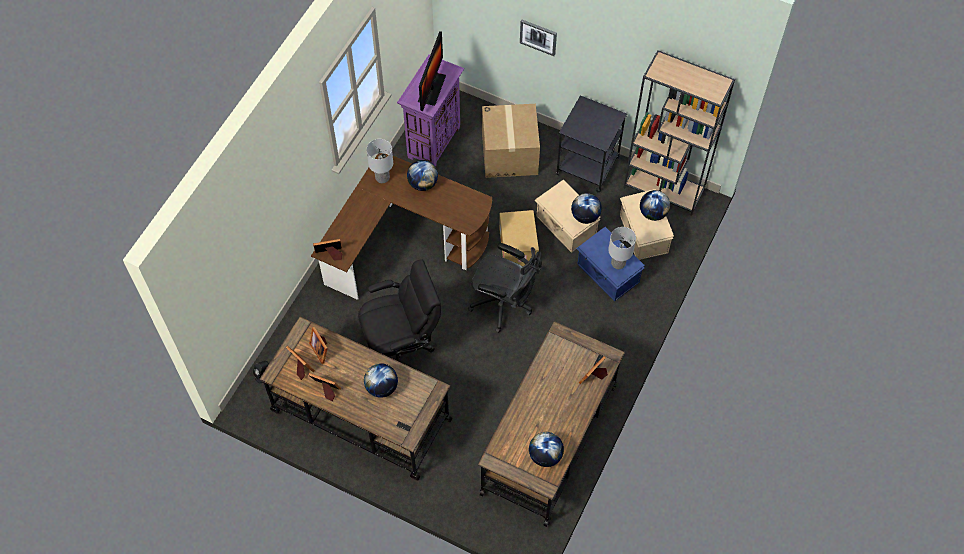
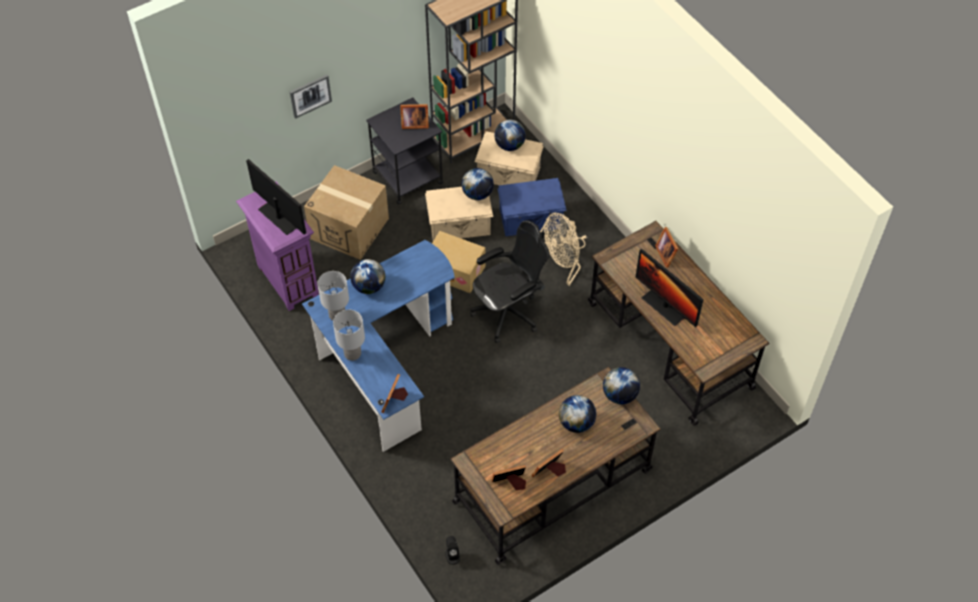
camera: 60 degrees left, 5 degrees down
picture frame [309,327,328,364] -> picture frame moved to [400,104,429,129]
brown desk [311,153,492,300] -> blue desk [302,240,455,452]
black office chair [358,259,441,362] -> none
globe [529,432,564,467] -> globe moved to [603,367,640,404]
grey table lamp [608,227,636,269] -> grey table lamp moved to [333,310,365,361]
none -> beige fan [540,213,587,286]
none -> monitor [636,249,704,327]

